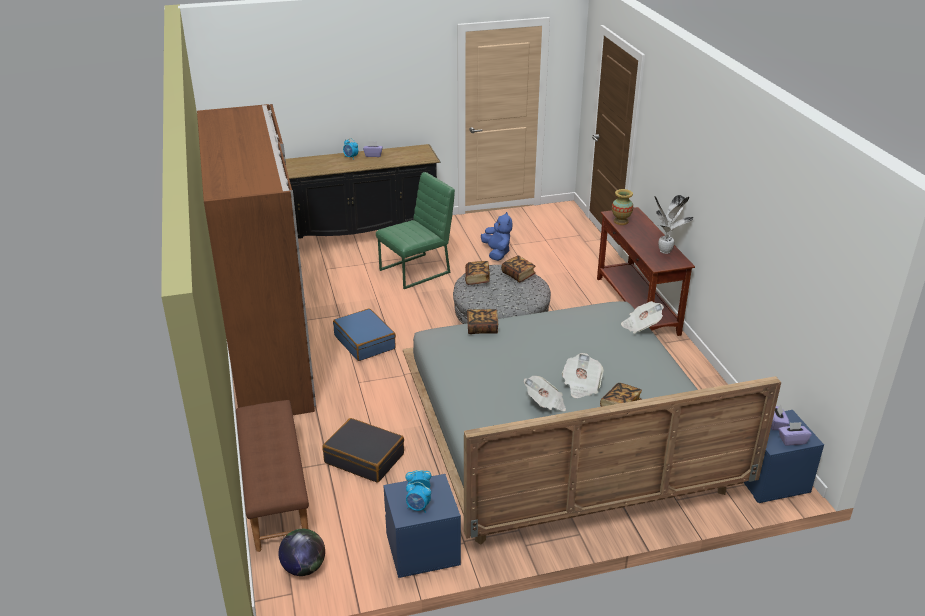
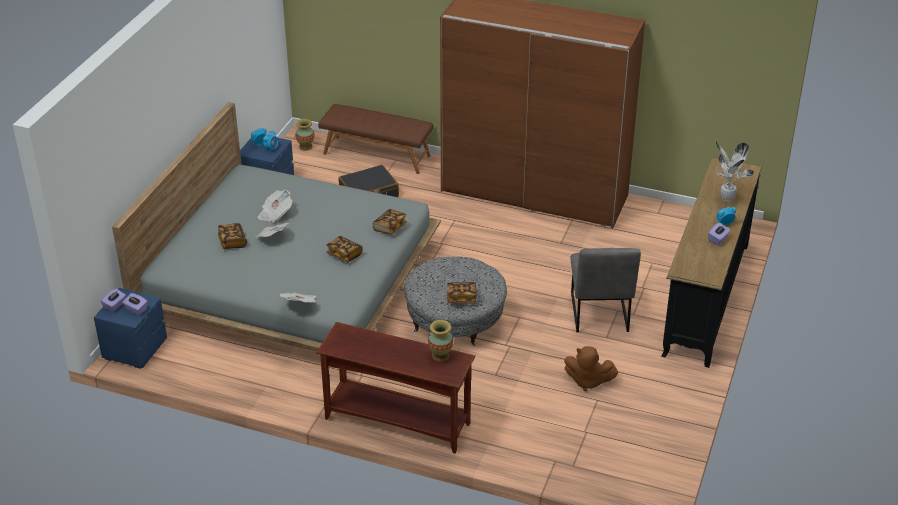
camera: 125 degrees right, 5 degrees up
globe [279,529,325,576] -> vase [295,119,315,151]
blue suitcase [333,308,396,361] -> none
green chair [376,172,455,289] -> grey chair [570,248,641,333]
book [465,261,490,285] -> book moved to [326,236,363,263]
blue plush toy [481,212,512,261] -> brown plush toy [564,346,618,391]
potted plant [654,195,693,254] -> potted plant moved to [716,141,754,202]

